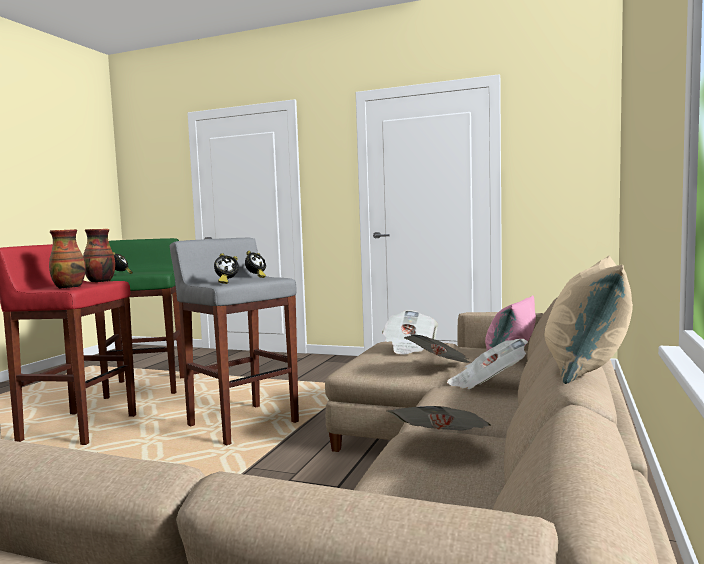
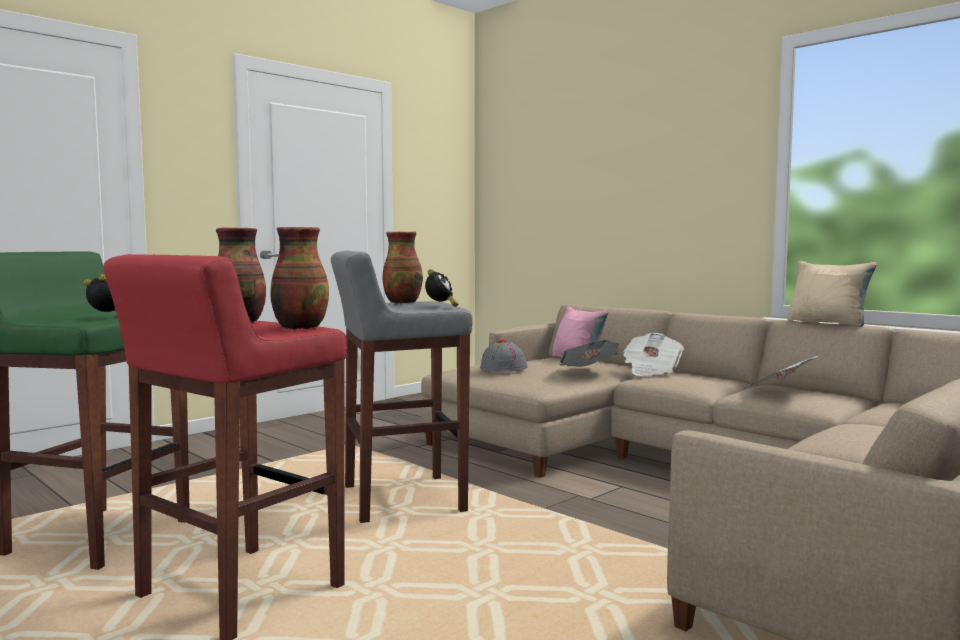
camera: 65 degrees left, 0 degrees up
alarm clock [245,251,266,278] -> vase [382,231,423,303]
newspaper [382,310,438,354] -> grey hat [480,340,528,372]

